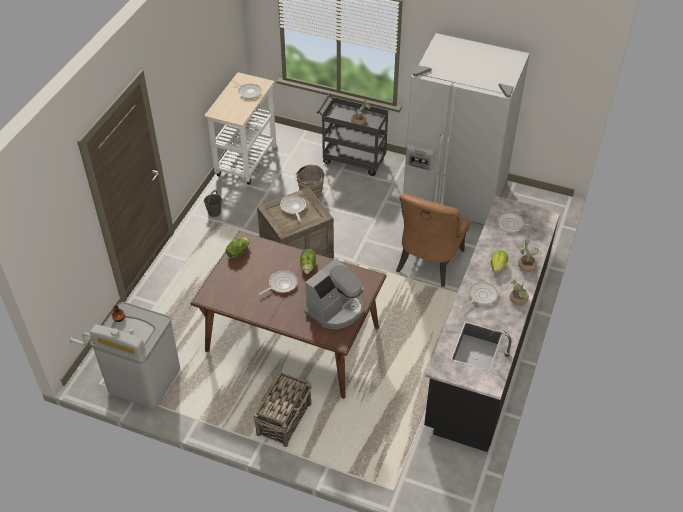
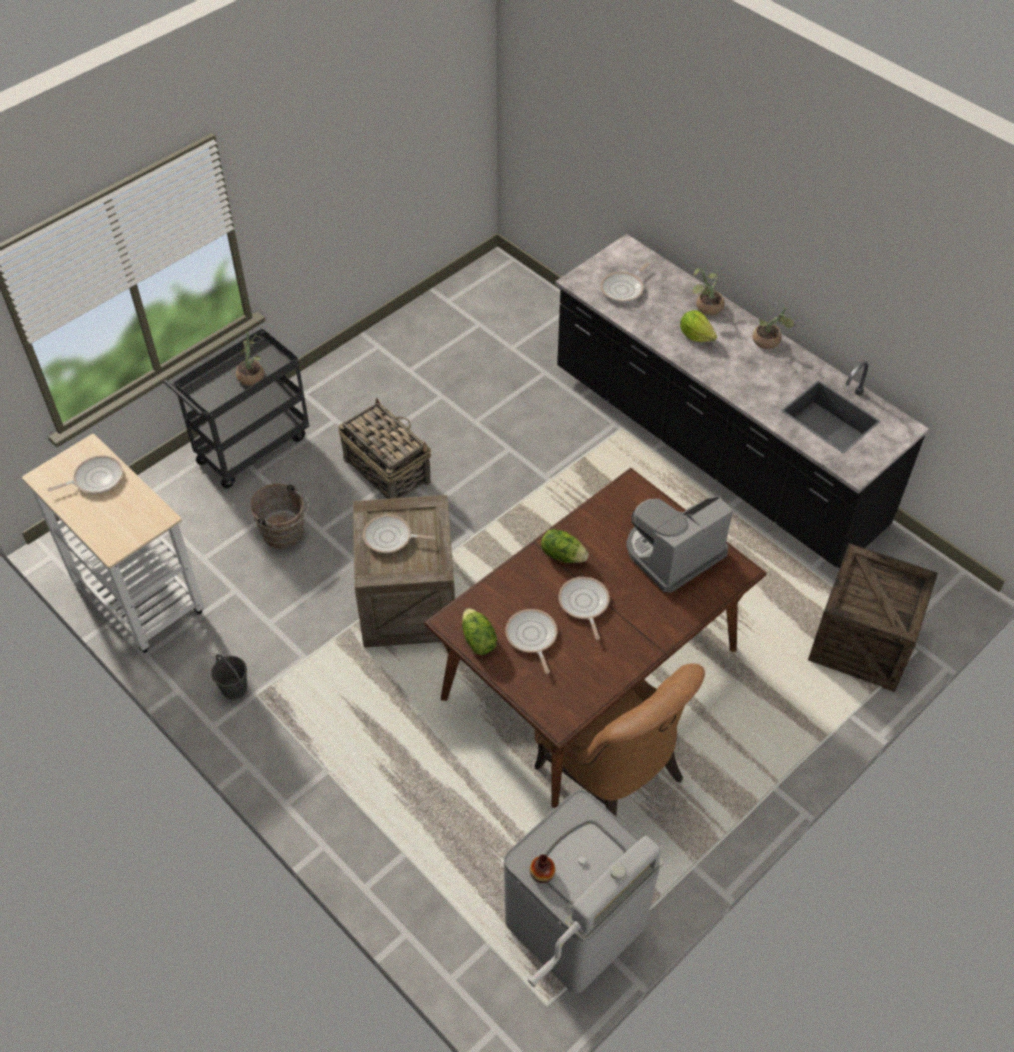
camera: 65 degrees left, 5 degrees up
basket [253,372,311,447] -> basket moved to [338,398,431,499]
coffee machine [304,258,364,329] -> coffee machine turned 105 degrees counterclockwise [626,496,733,592]
brown chair [396,194,470,287] -> brown chair moved to [534,663,705,817]
white fridge [403,33,530,225] -> none
frying pan [463,282,498,308] -> frying pan moved to [506,609,557,674]
none -> crate [808,543,938,692]

